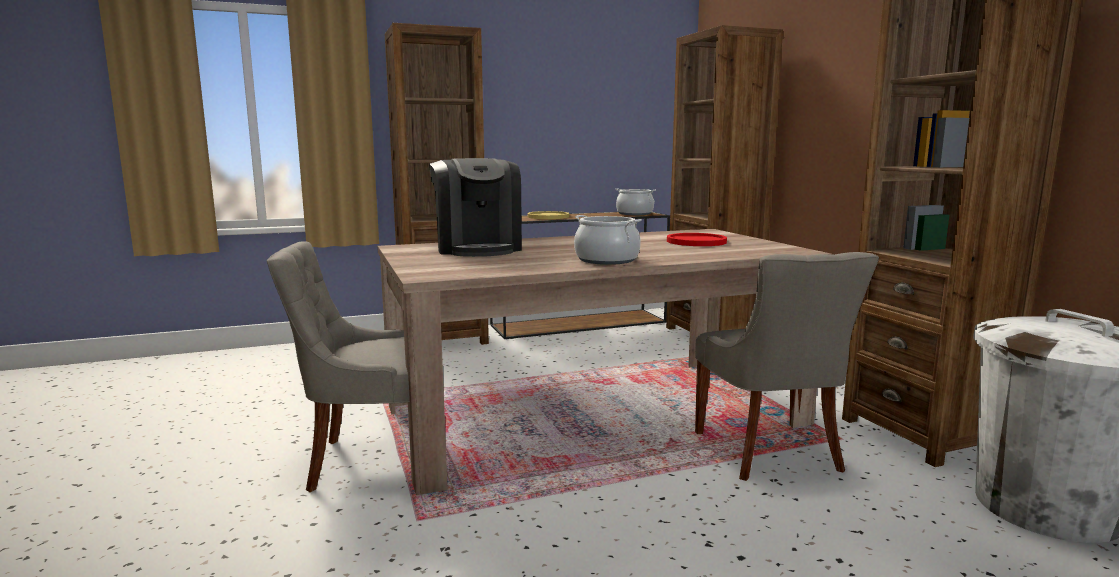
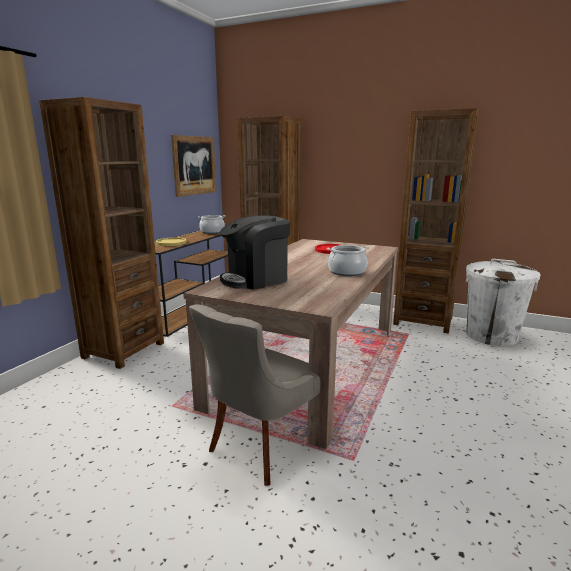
camera: 45 degrees left, 5 degrees up
coffee machine [429,158,522,257] -> coffee machine turned 120 degrees clockwise [220,215,290,290]
grey chair [695,252,879,481] -> none
none -> picture [171,135,216,197]

